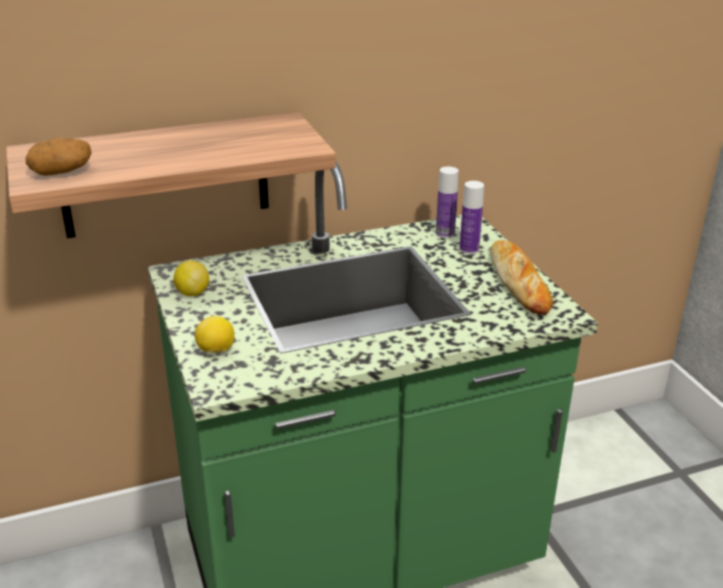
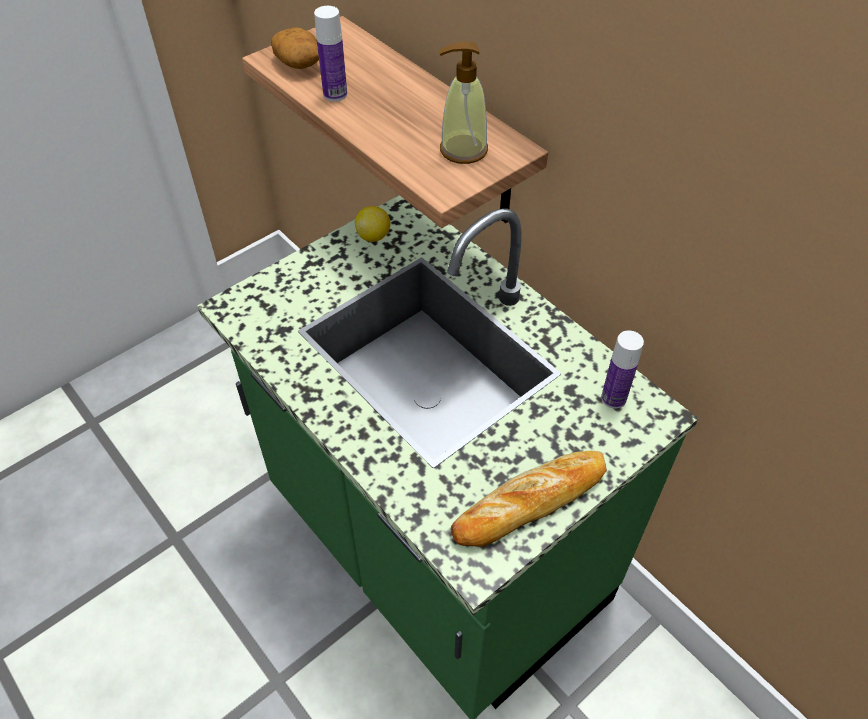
camera: 70 degrees right, 20 degrees up
lemon [195,316,234,353] -> none
bottle [460,181,484,254] -> bottle moved to [314,6,347,102]
none -> soap dispenser [439,42,488,164]

